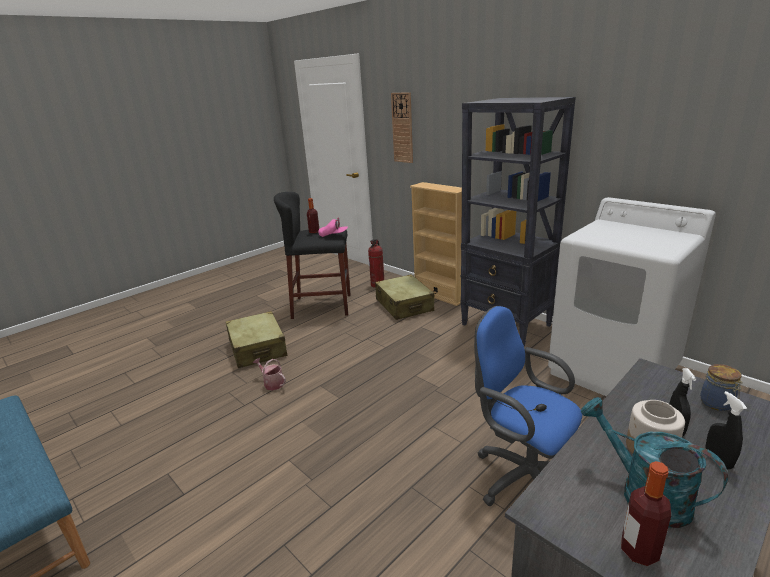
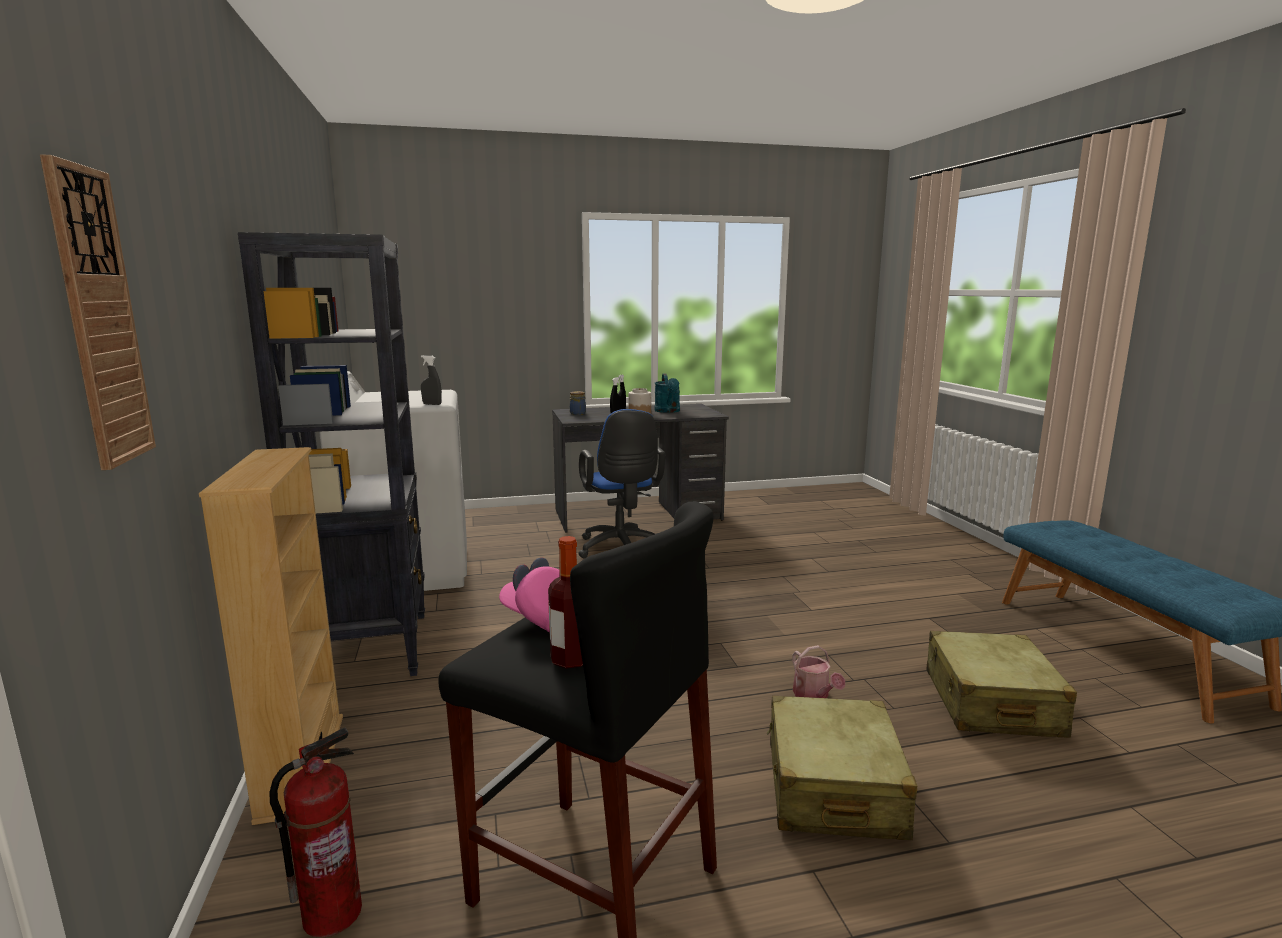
camera: 150 degrees left, 10 degrees down
beige suitcase [375,274,434,320] -> beige suitcase moved to [927,631,1077,738]
bottle [621,461,671,566] -> none
none -> grey spray bottle [421,355,442,405]

